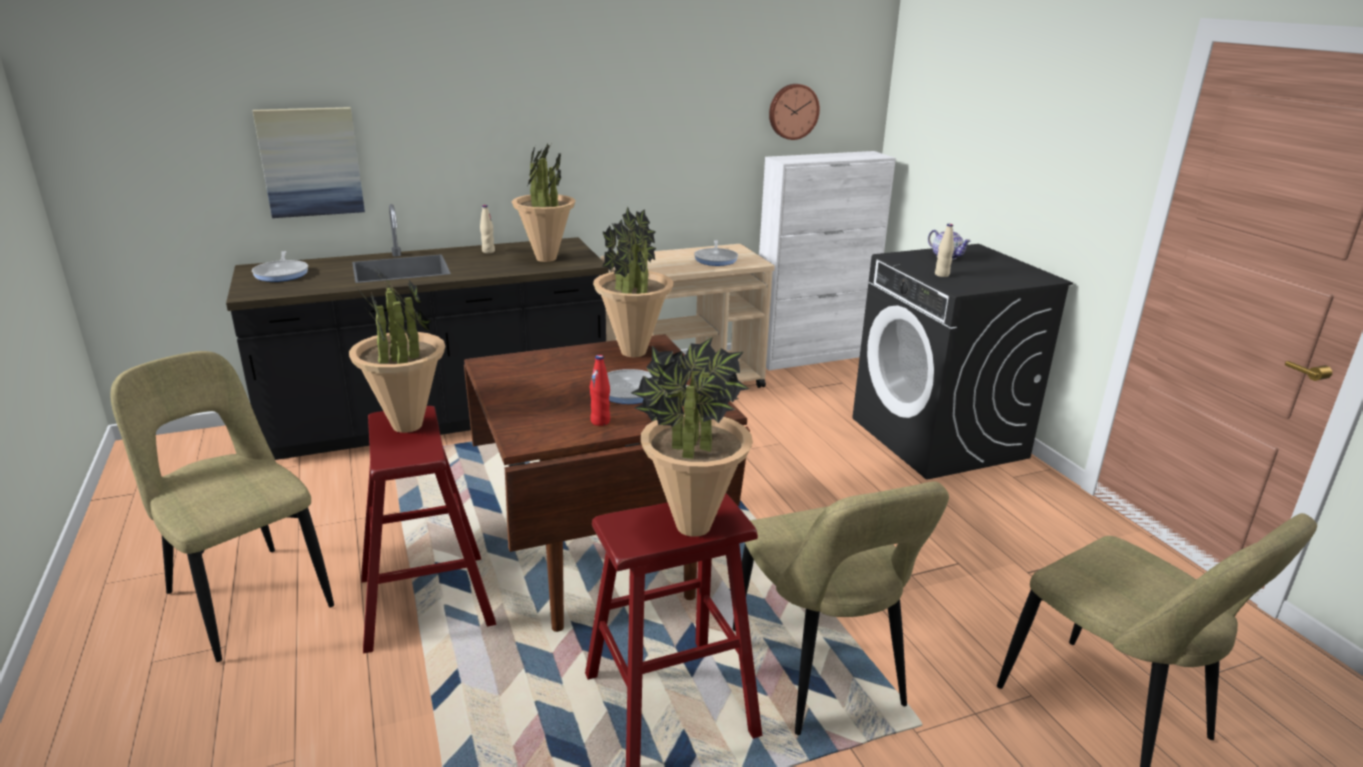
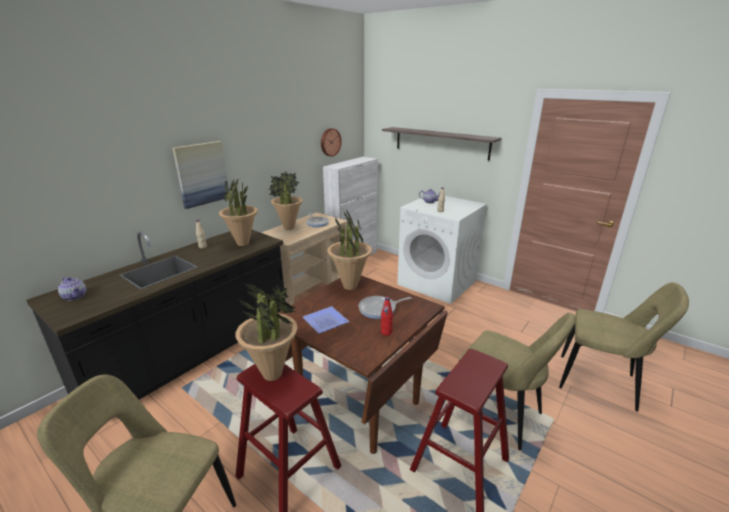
camera: 30 degrees left, 0 degrees up
frying pan [252,251,308,282] -> teapot [58,277,87,301]
picture [253,107,365,218] -> picture moved to [172,141,229,209]
potted plant [631,337,753,537] -> potted plant moved to [268,171,303,230]
black washing machine [852,244,1073,480] -> white washing machine [397,194,487,304]
none -> plate [303,306,349,334]
none -> shelf [382,127,501,160]

